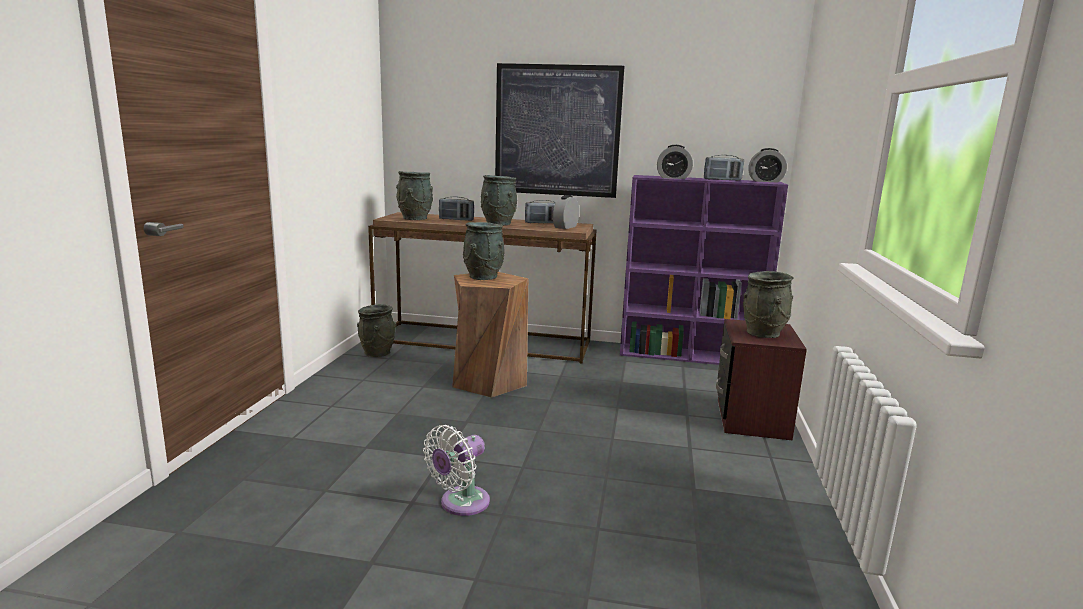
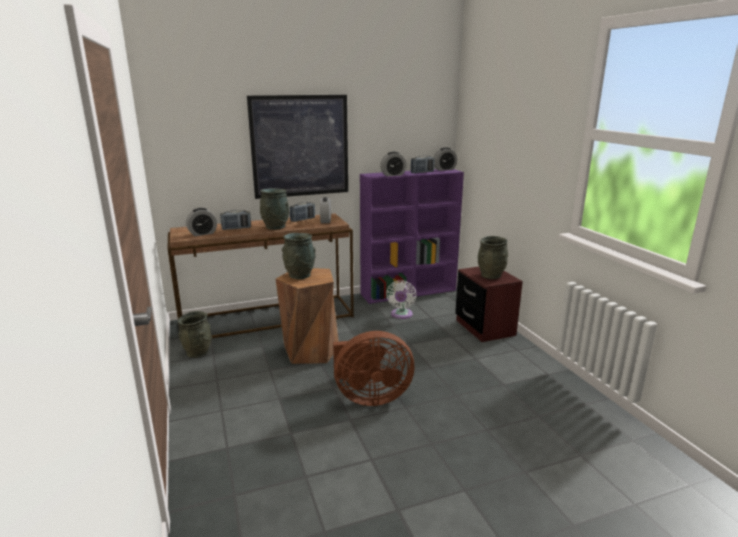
camera: 30 degrees left, 5 degrees up
grey vase [396,171,433,220] -> alarm clock [186,208,217,236]
white fan [423,425,490,516] -> white fan moved to [386,280,416,319]
none -> brown fan [333,331,414,406]

